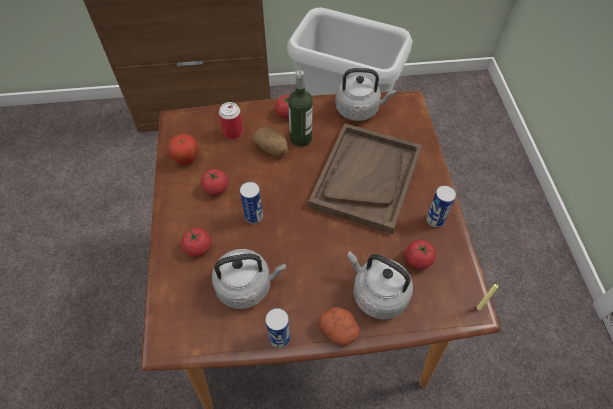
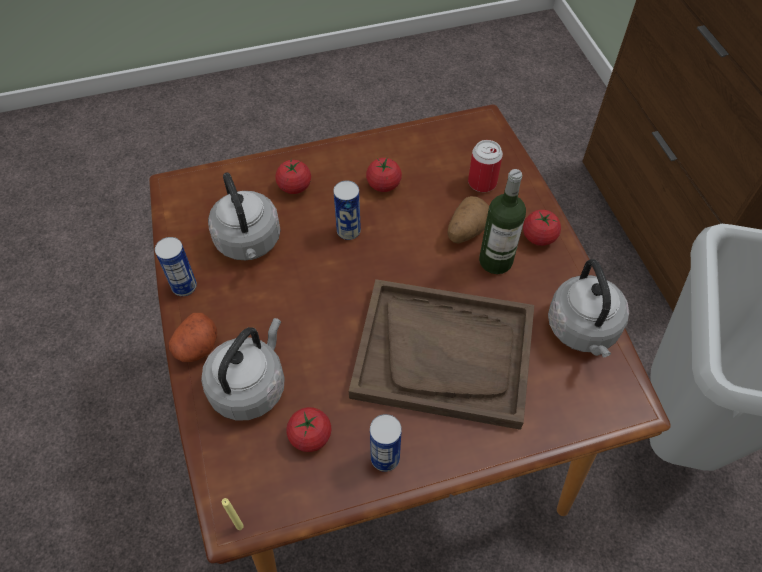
camera: 80 degrees right, 0 degrees up
apple [168,134,198,165] -> none

